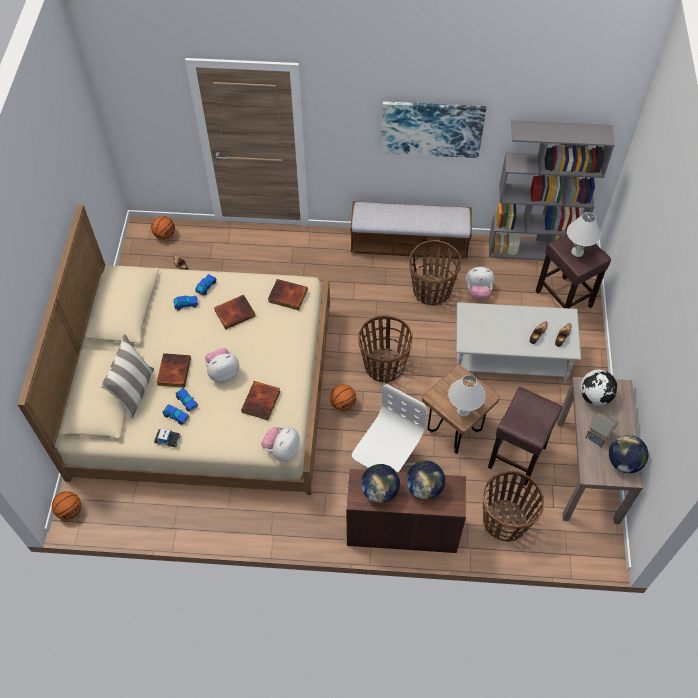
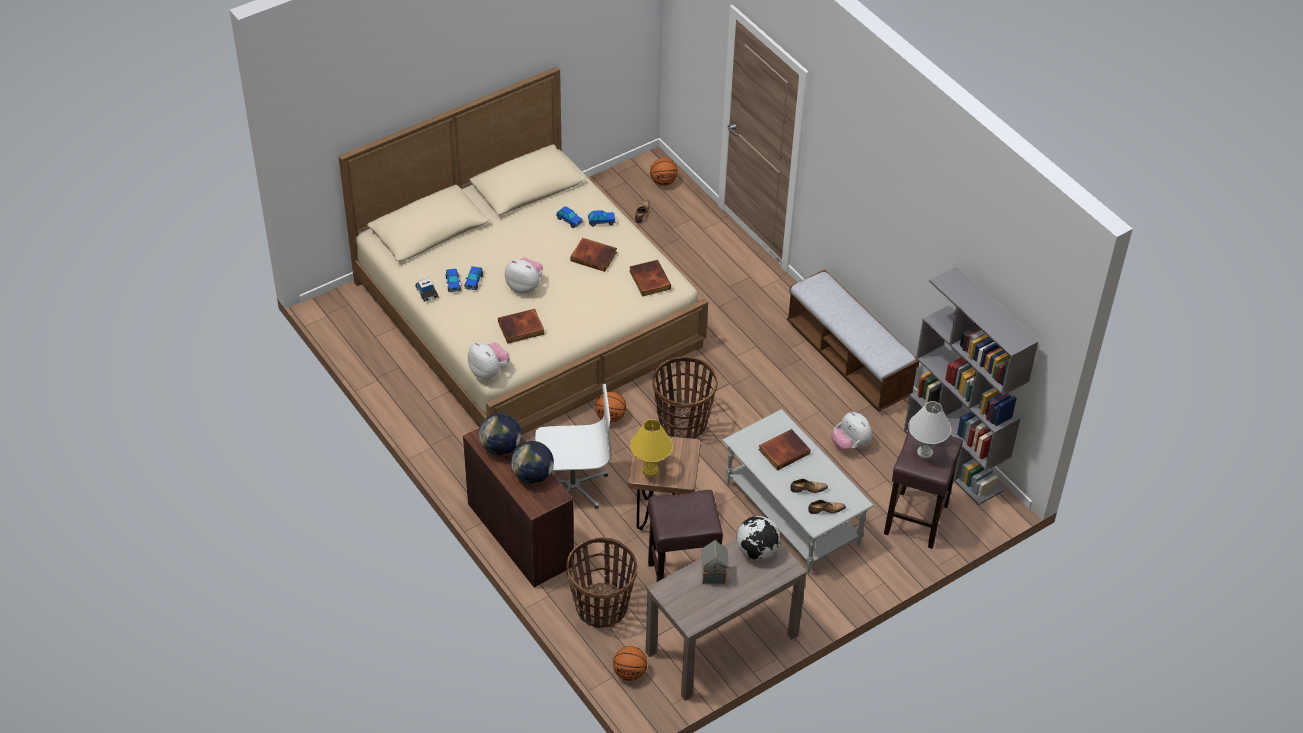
camera: 50 degrees right, 10 degrees down
basketball [52,491,81,520] -> basketball moved to [613,646,647,681]
pillow [101,334,154,419] -> none
book [157,353,191,388] -> book moved to [758,429,811,471]
plush toy [261,427,300,461] -> plush toy turned 60 degrees clockwise [468,342,510,379]
picture [381,101,486,158] -> none
basket [409,240,461,306] -> none
white table lamp [448,375,485,417] -> yellow table lamp [630,419,673,477]
globe [609,435,649,473] -> none

